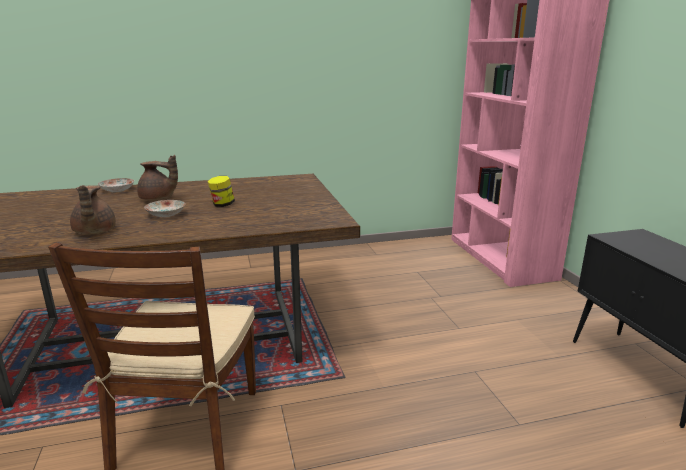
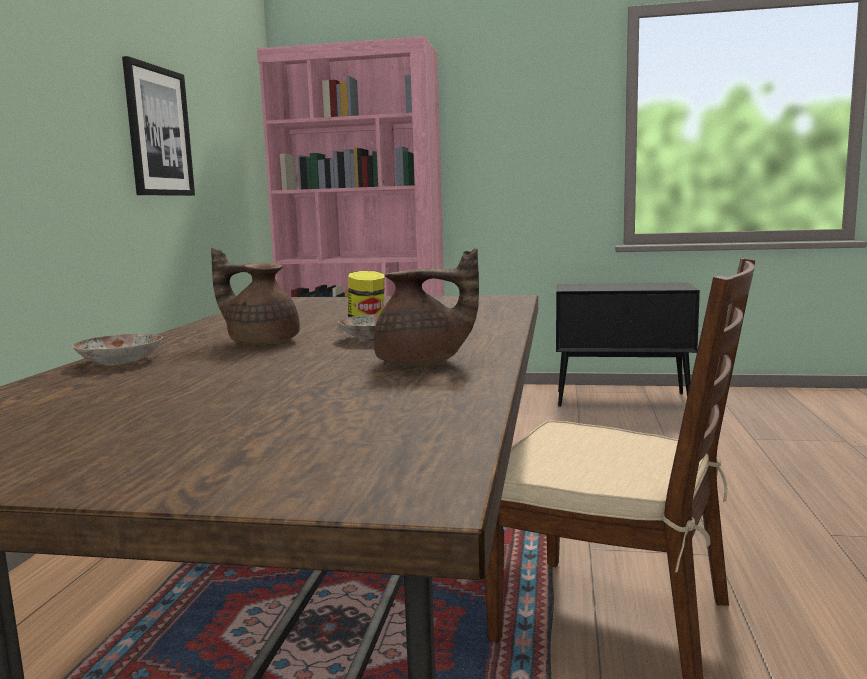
camera: 65 degrees left, 10 degrees down
brown teapot [137,155,178,201] -> brown teapot turned 105 degrees counterclockwise [211,248,300,345]
none -> picture [122,56,195,196]

